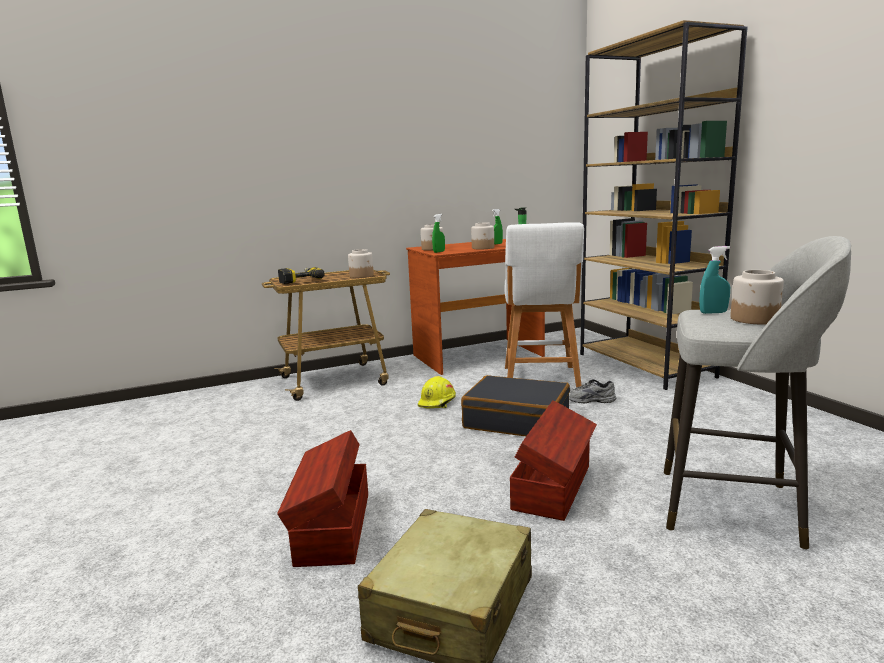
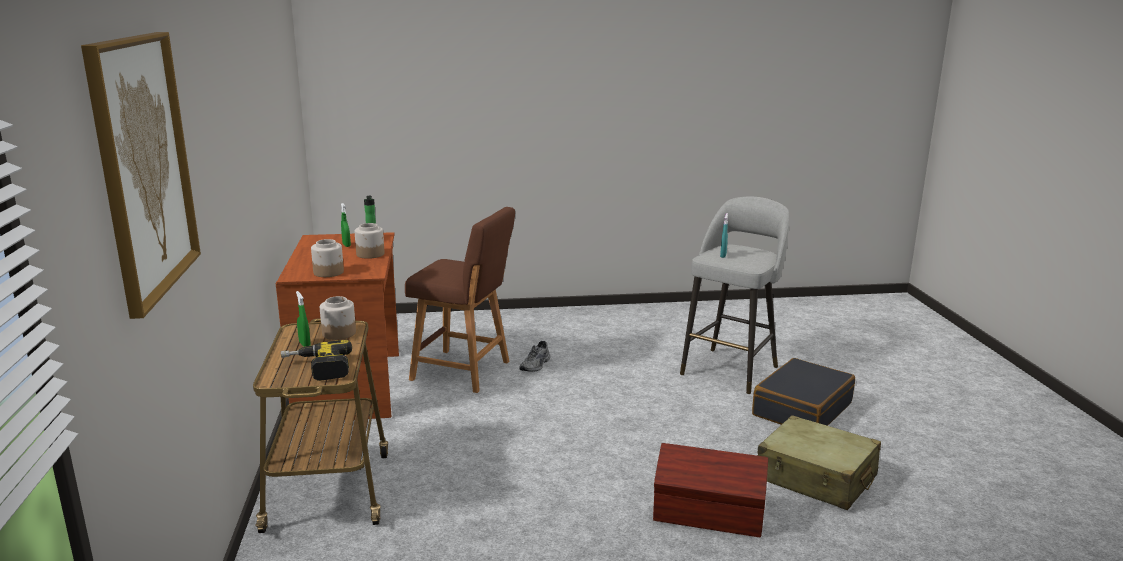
camera: 75 degrees left, 5 degrees up
yellow hard hat [418,376,456,409] -> none
green spray bottle [432,214,445,253] -> green spray bottle moved to [296,291,311,347]
black suitcase [461,375,570,436] -> black suitcase moved to [752,358,855,426]
white stool [505,222,584,388] -> brown stool [405,207,515,393]
brown storage box [510,400,597,521] -> none
brown bookcase [580,20,748,390] -> none
jar [730,270,784,324] -> none
none -> picture [81,32,201,319]

